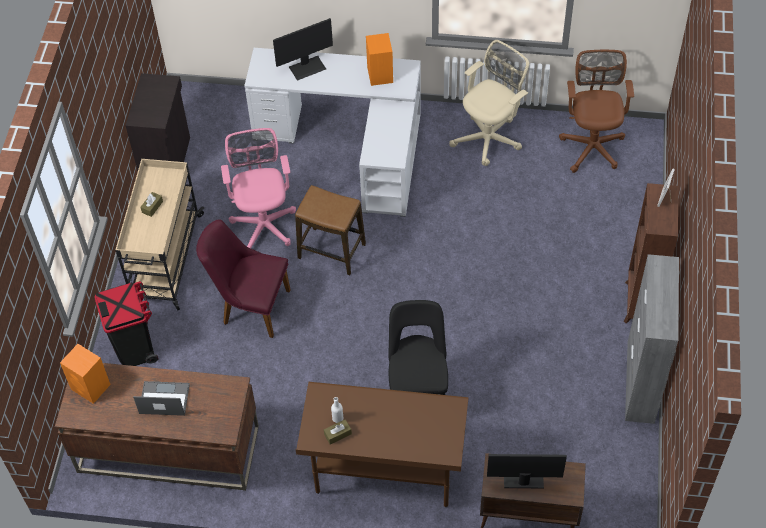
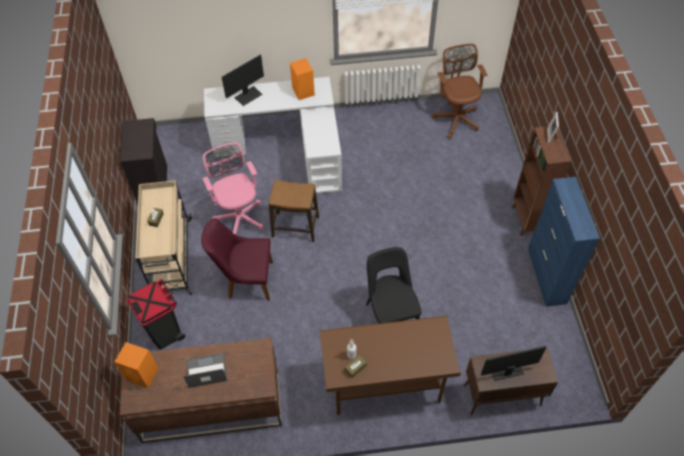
camera: 15 degrees left, 0 degrees up
beige office chair [449,40,529,166] -> none
grey cabinet [625,254,679,424] -> blue cabinet [528,177,600,307]

